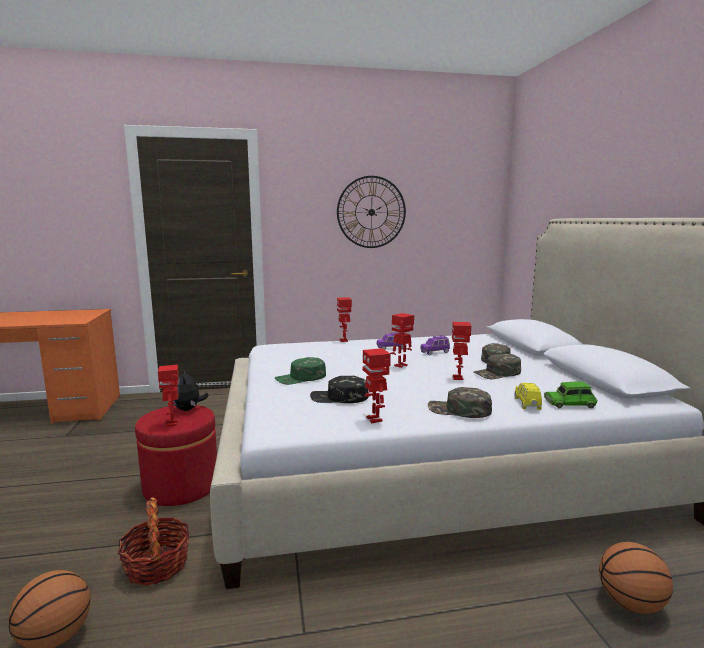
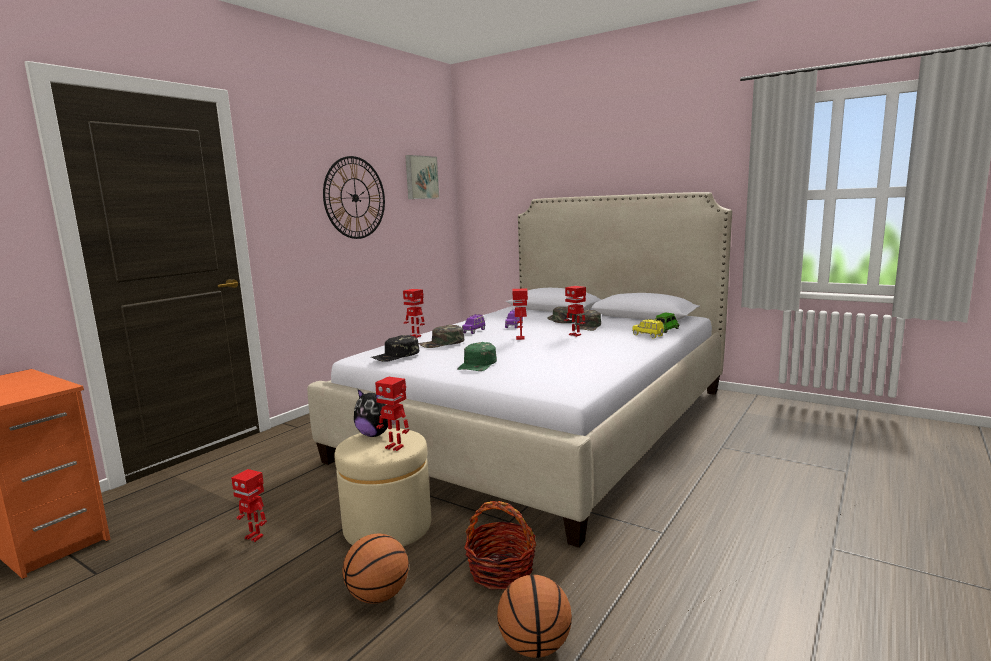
camera: 45 degrees left, 0 degrees up
red ottoman [135,405,217,506] -> beige ottoman [335,428,431,547]
black cap [310,376,369,403] -> black cap moved to [371,335,419,362]
toy robot [363,348,391,423] -> toy robot moved to [231,469,267,542]
green cap [428,387,492,418] -> green cap moved to [419,325,464,348]
basketball [599,542,673,614] -> basketball moved to [343,533,409,604]
none -> picture [405,155,439,199]

